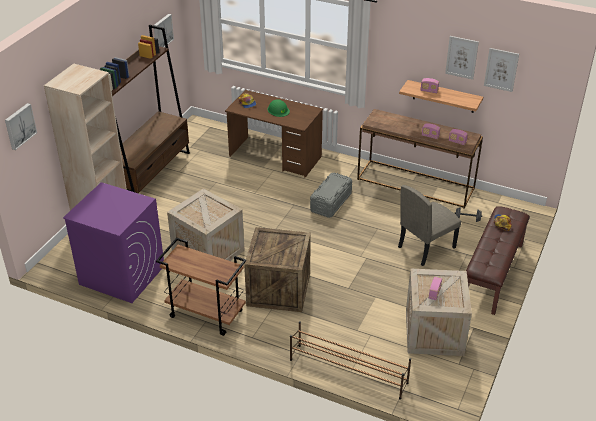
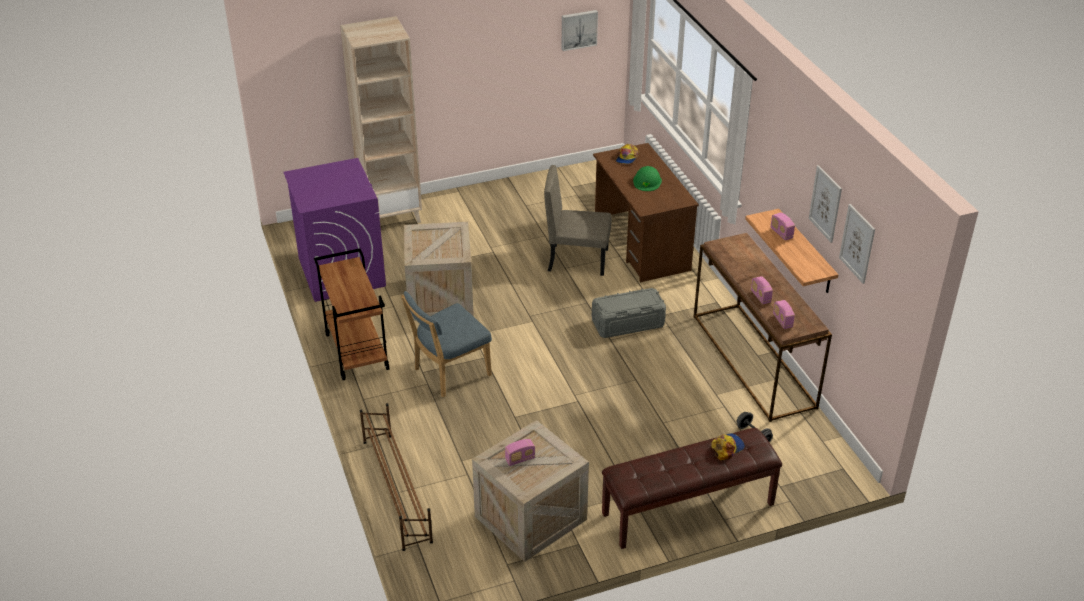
camera: 45 degrees right, 0 degrees up
picture [5,103,37,150] -> none
brown bookcase [100,25,190,193] -> none
crate [244,227,311,312] -> blue chair [401,291,492,397]
beige chair [398,185,461,266] -> beige chair moved to [544,165,612,276]

